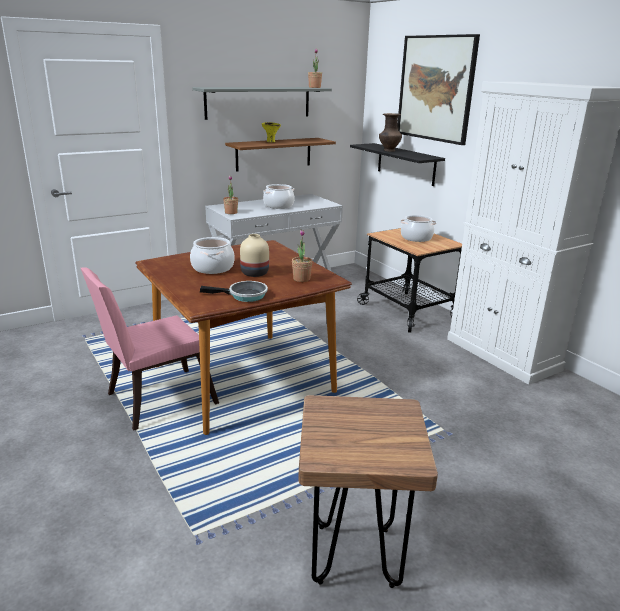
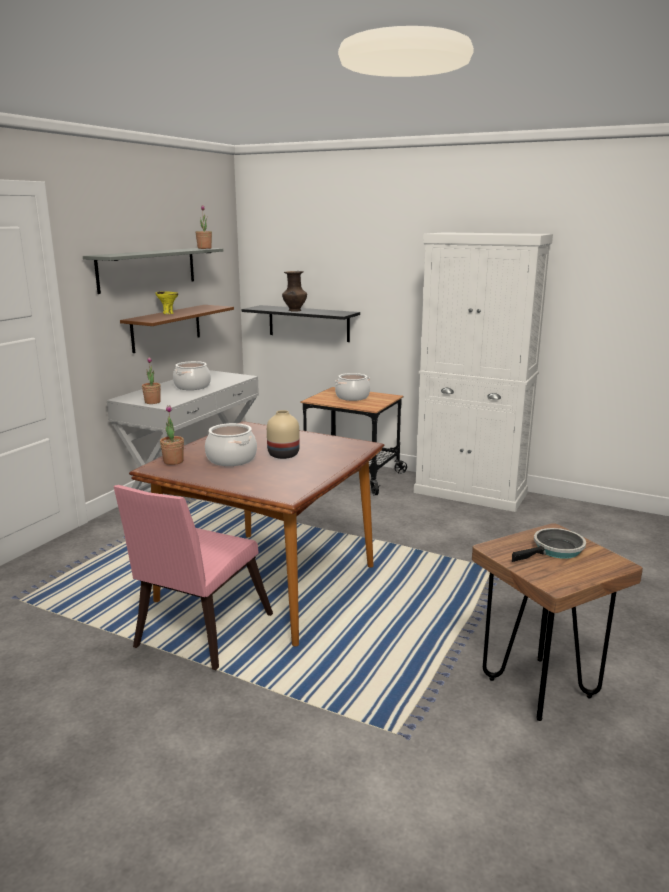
camera: 30 degrees left, 5 degrees down
frying pan [200,281,268,302] -> frying pan moved to [512,528,586,562]
potted plant [292,230,313,282] -> potted plant moved to [160,405,184,465]
picture [398,34,480,145] -> none

